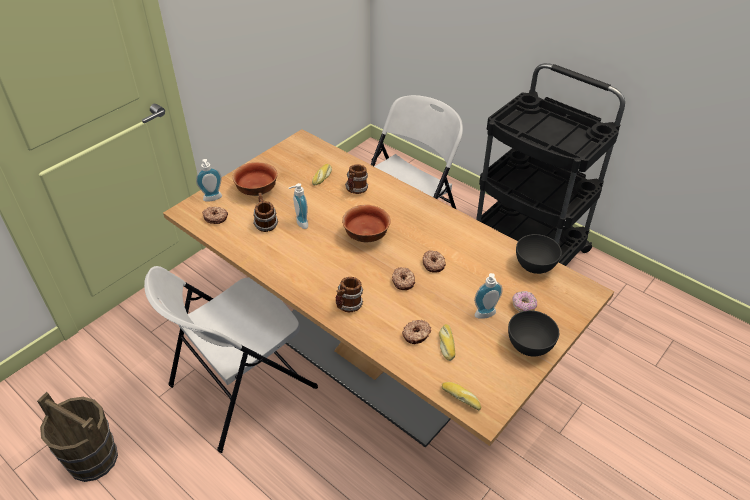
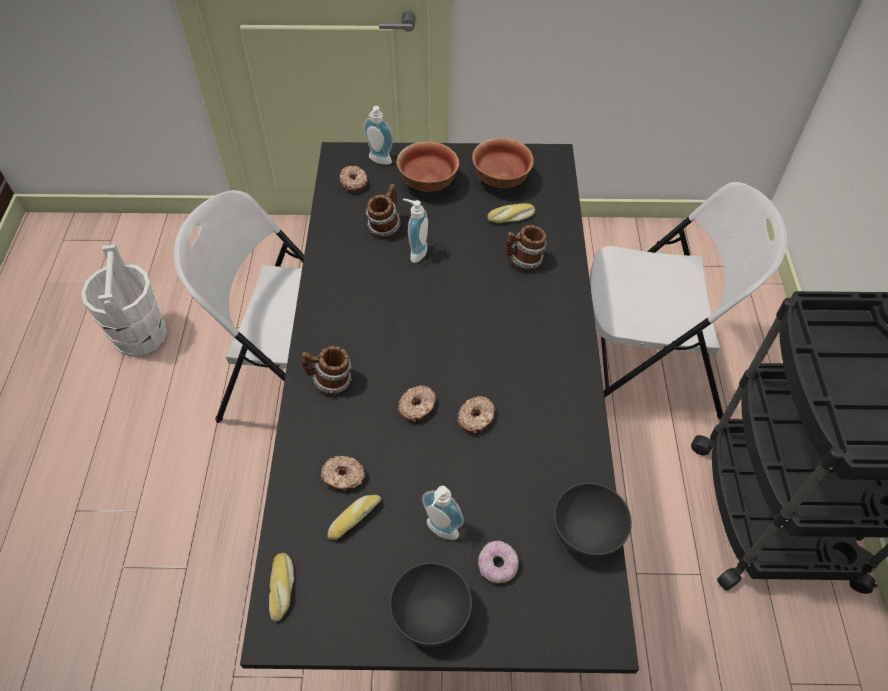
camera: 50 degrees right, 10 degrees up
brown bucket [37,392,118,482] -> white bucket [81,244,167,357]
beige dining table [163,129,614,448] -> black dining table [240,142,639,674]
bowl [342,205,391,242] -> bowl moved to [472,138,534,188]

